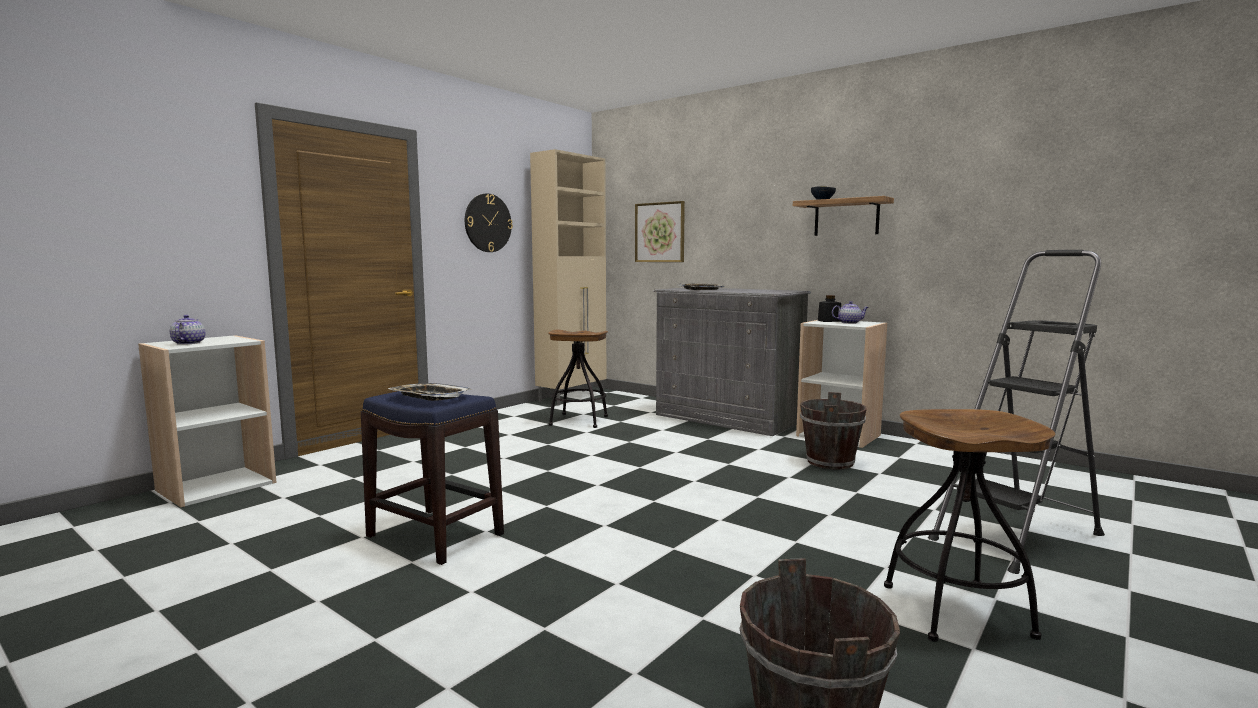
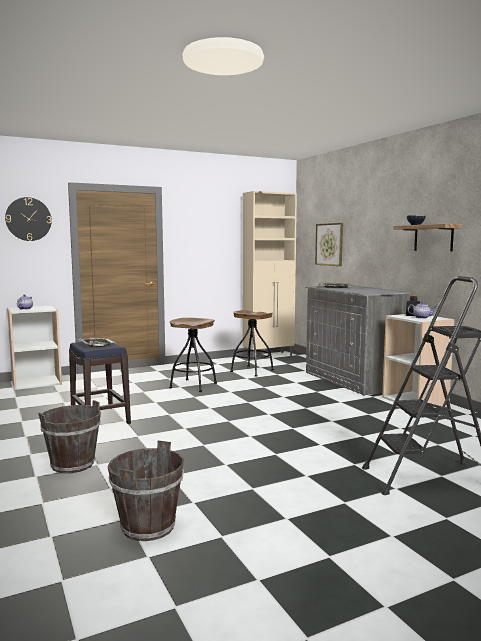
camera: 25 degrees right, 0 degrees up
wall clock [465,194,513,252] -> wall clock moved to [5,197,52,241]
brown bucket [800,392,867,469] -> brown bucket moved to [38,400,101,473]
brown stool [884,409,1056,642] -> brown stool moved to [169,317,217,392]

